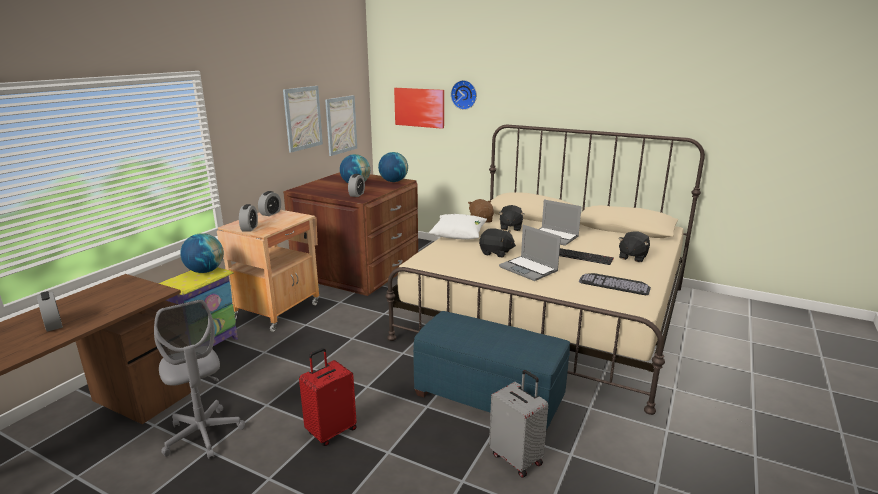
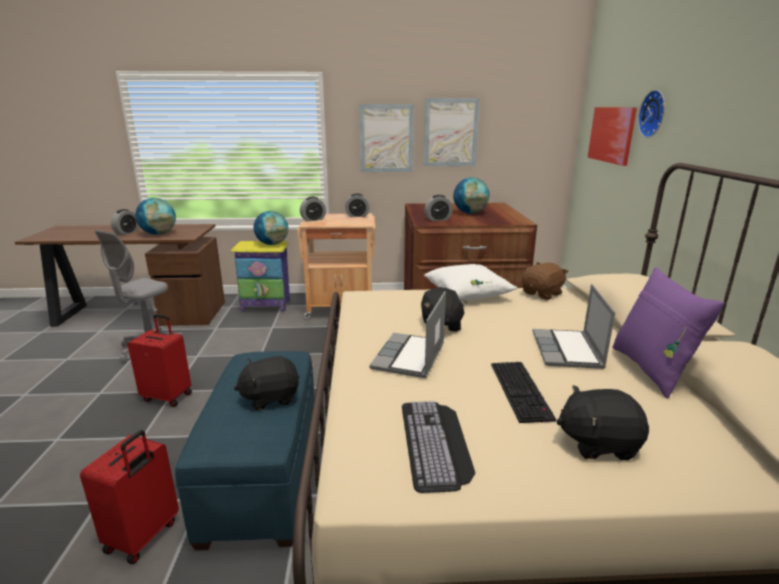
camera: 60 degrees right, 0 degrees up
picture [325,95,357,156] -> picture moved to [359,104,414,172]
globe [378,152,408,182] -> globe moved to [135,198,176,235]
grey suitcase [489,370,548,478] -> red suitcase [80,430,179,564]
black plush toy [499,205,524,231] -> black plush toy moved to [234,356,299,411]
none -> purple pillow [613,267,724,398]

